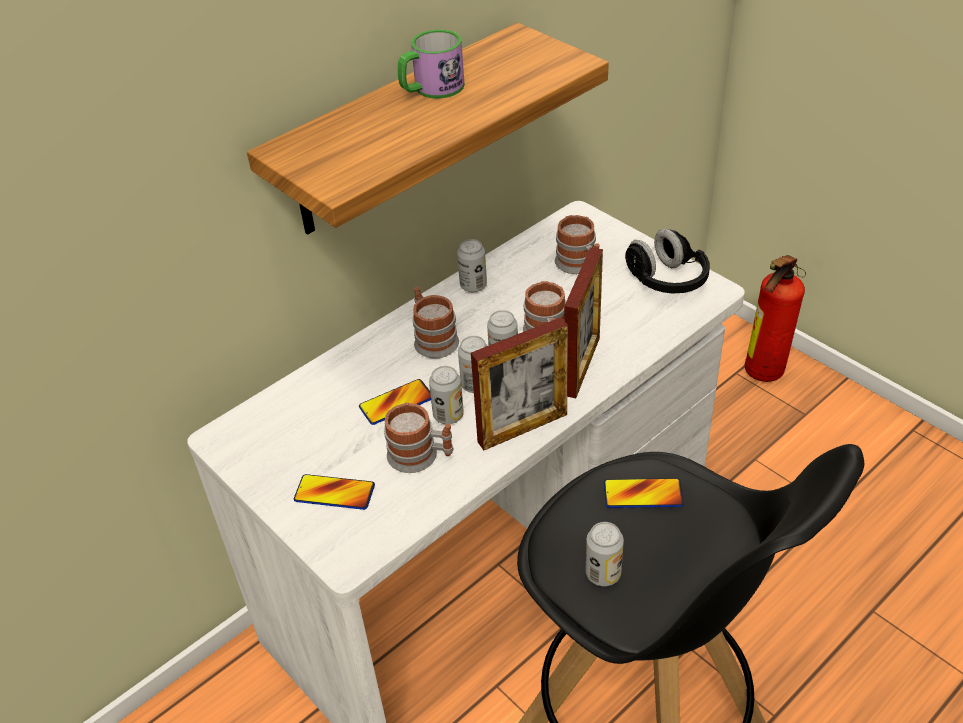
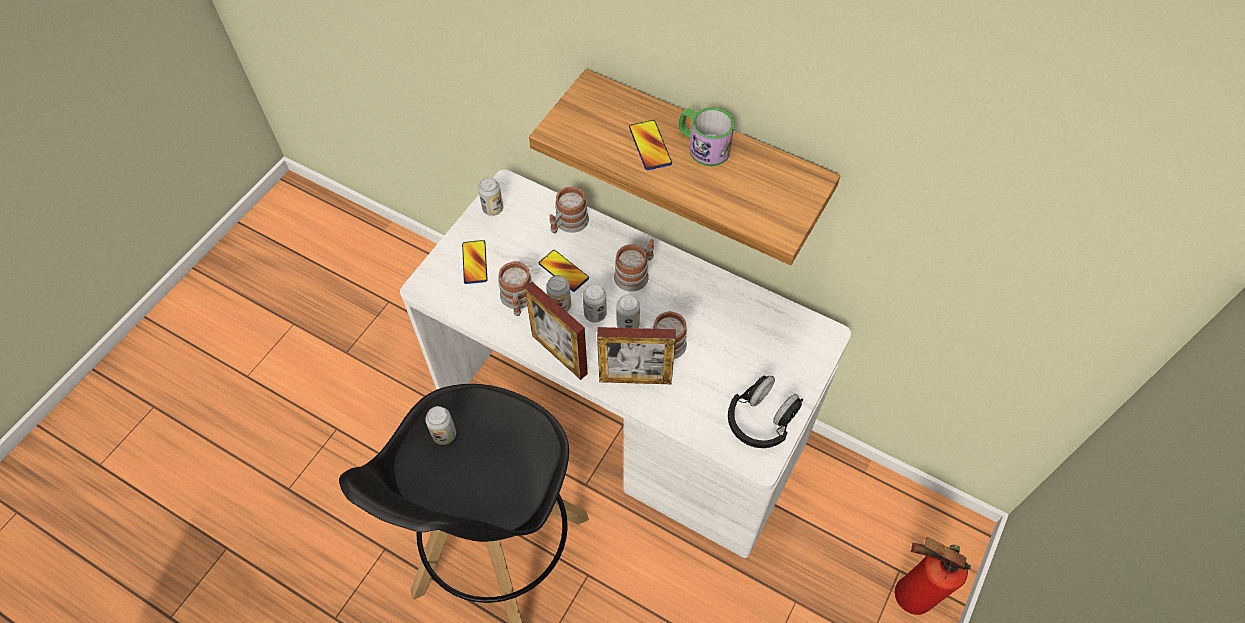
camera: 70 degrees right, 15 degrees up
can [457,239,487,292] -> can moved to [478,177,503,216]
mug [555,215,599,274] -> mug moved to [549,187,589,234]
phone [604,478,684,508] -> phone moved to [629,120,672,170]

